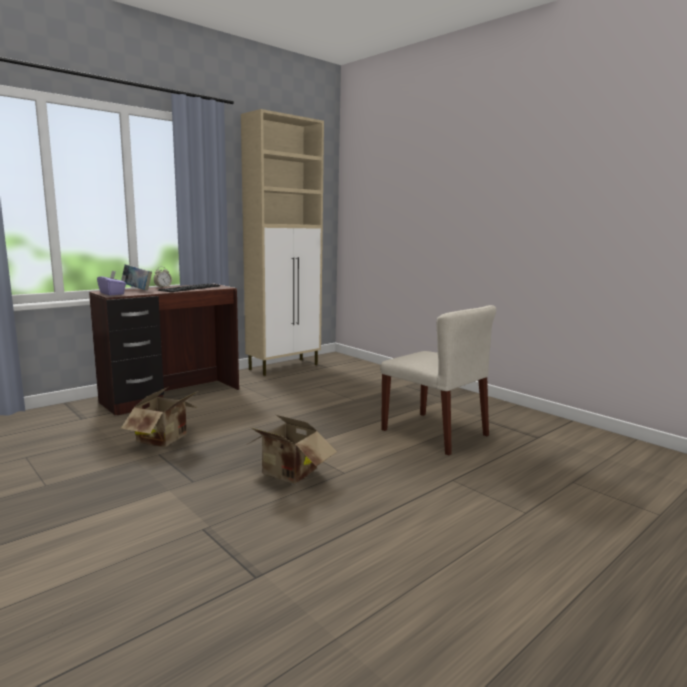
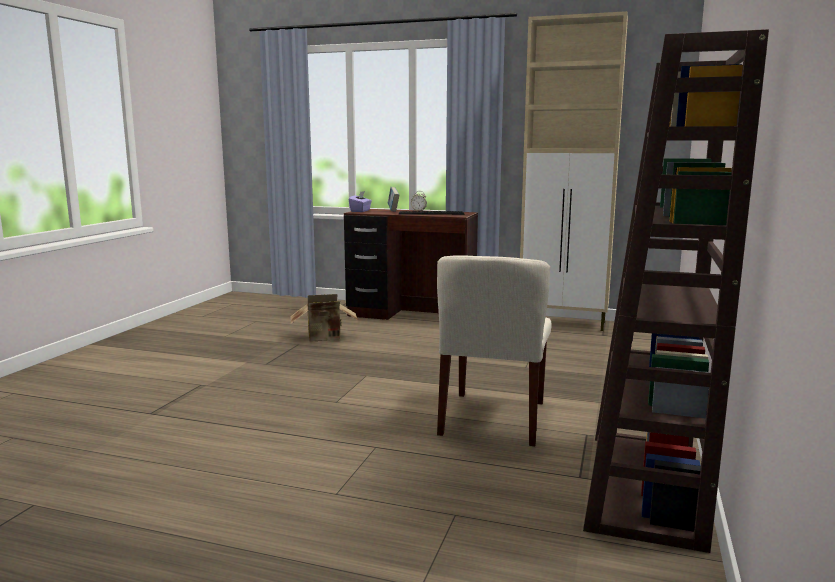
camera: 60 degrees right, 0 degrees up
cardboard box [246,415,337,484] -> none
none -> brown bookcase [583,29,769,553]

